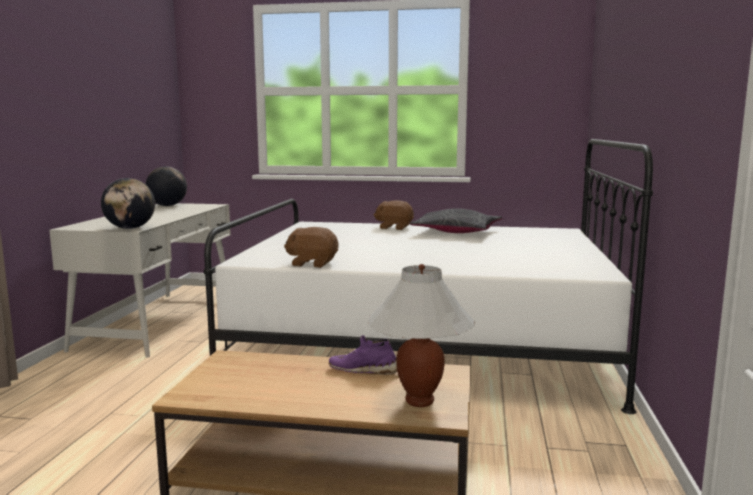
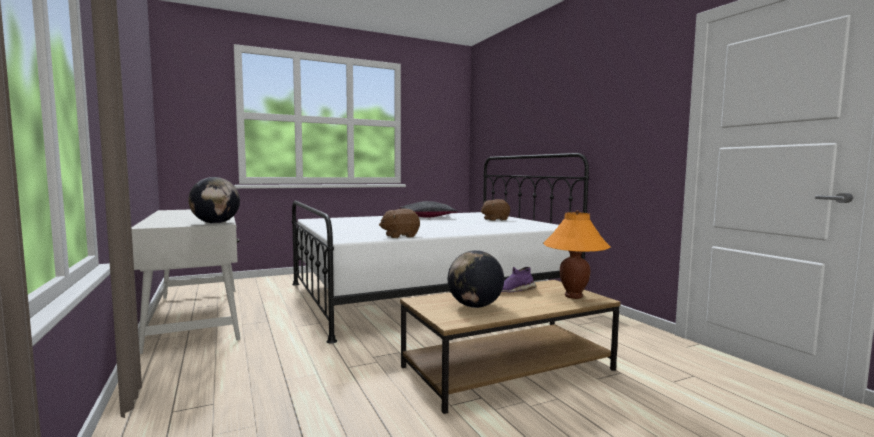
camera: 35 degrees left, 5 degrees down
globe [146,166,187,206] -> globe moved to [448,250,504,308]
white table lamp [367,264,475,407] -> orange table lamp [543,210,611,299]
brown plush toy [373,200,414,230] -> brown plush toy moved to [481,199,510,221]

